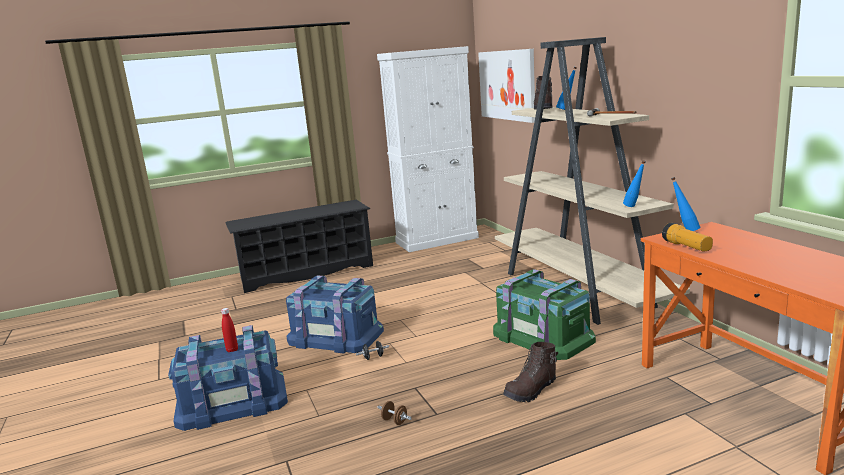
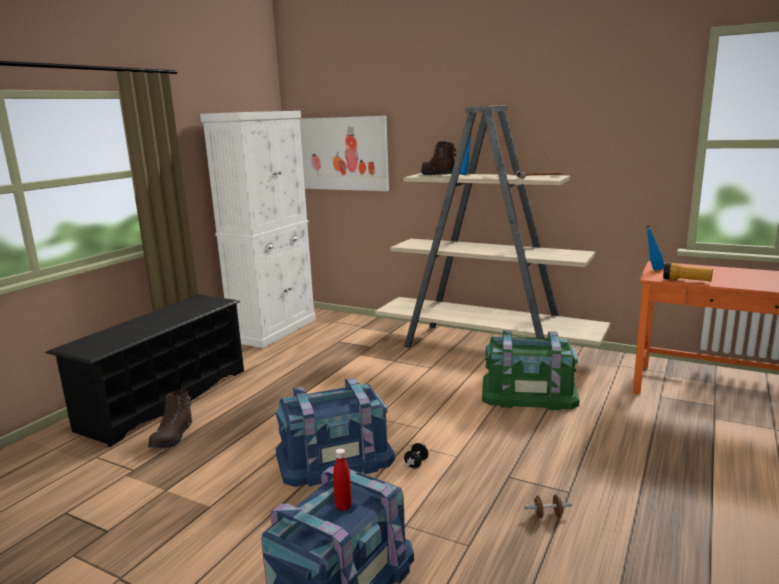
camera: 40 degrees left, 0 degrees up
brown boot [503,342,558,402] -> brown boot moved to [148,390,192,449]
blue bottle [623,160,646,207] -> none

